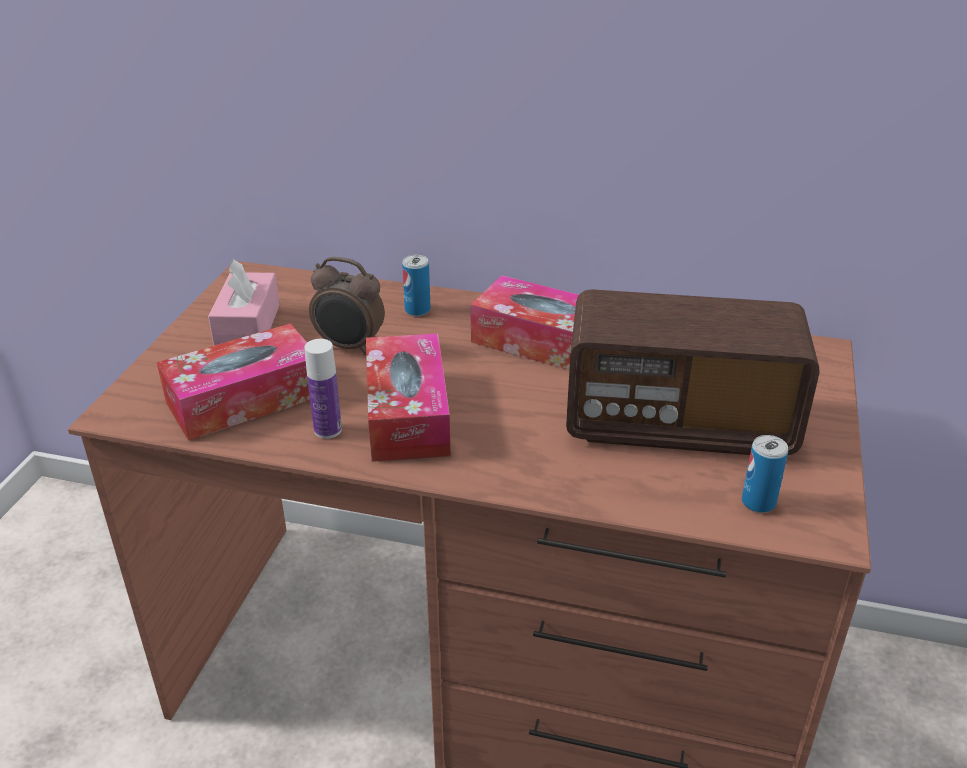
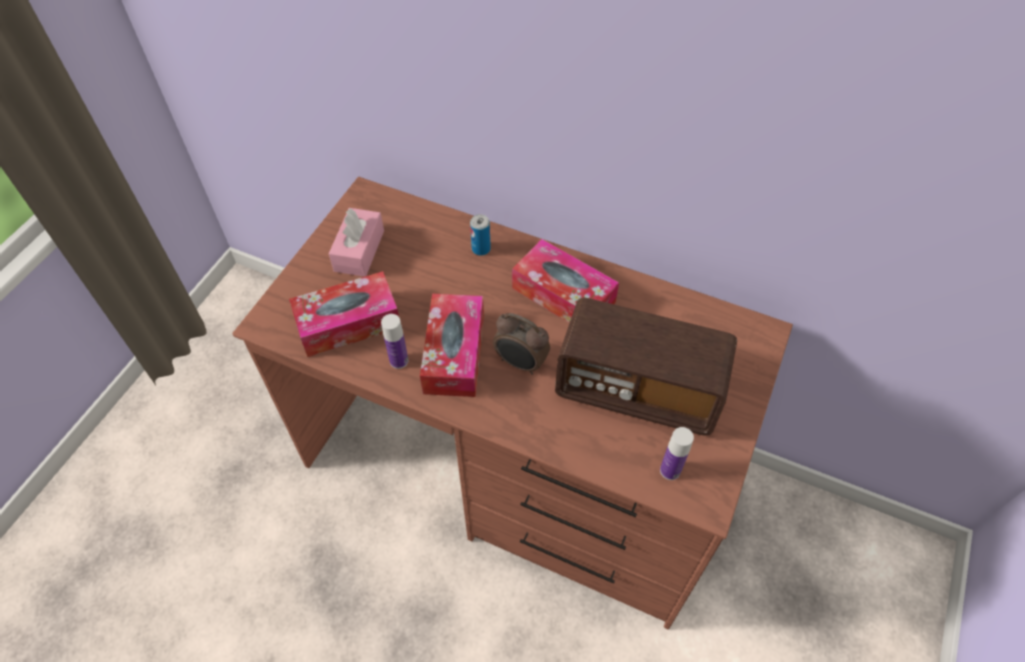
camera: 10 degrees right, 20 degrees up
alarm clock [309,257,385,355] -> alarm clock moved to [493,313,550,375]
can [742,435,788,513] -> bottle [660,427,694,480]

